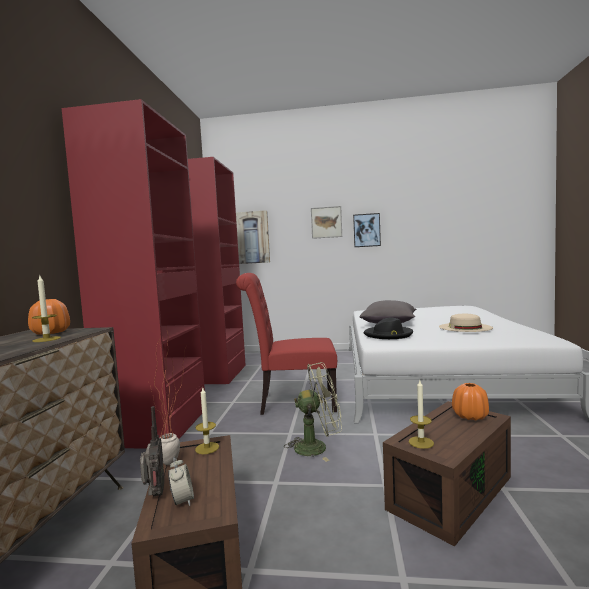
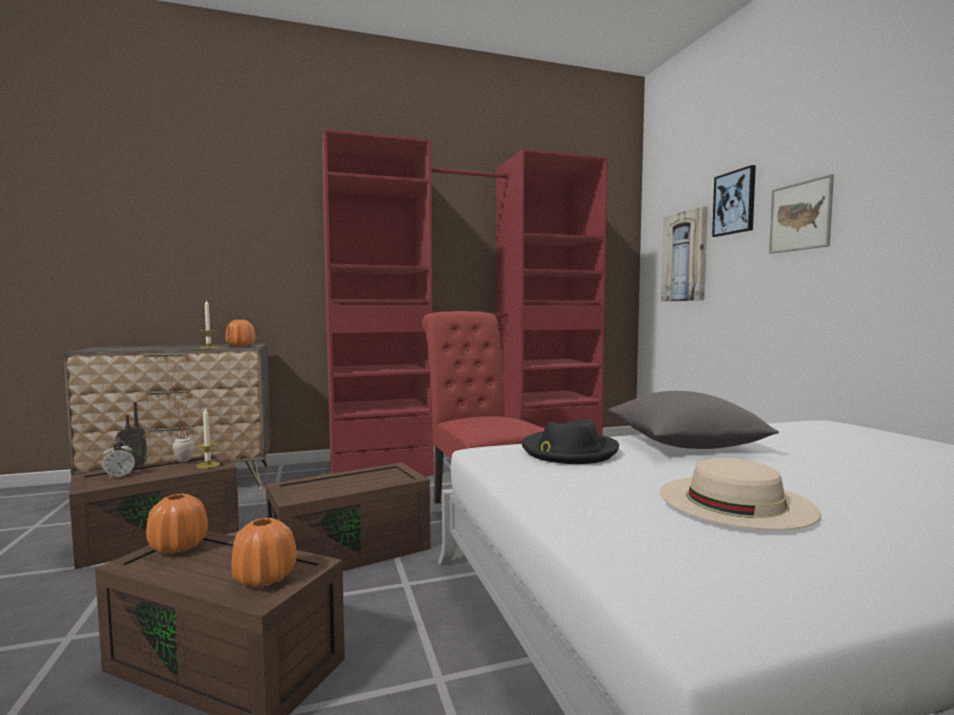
camera: 65 degrees right, 0 degrees up
green fan [284,362,342,462] -> brown storage box [266,462,430,571]
picture [353,213,381,247] -> picture moved to [712,165,756,237]
candle [409,380,434,449] -> orange vase [146,493,208,554]

